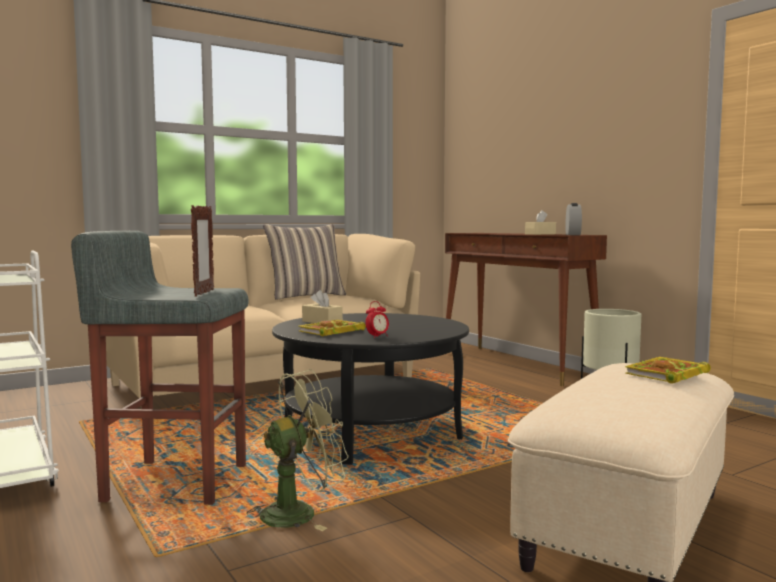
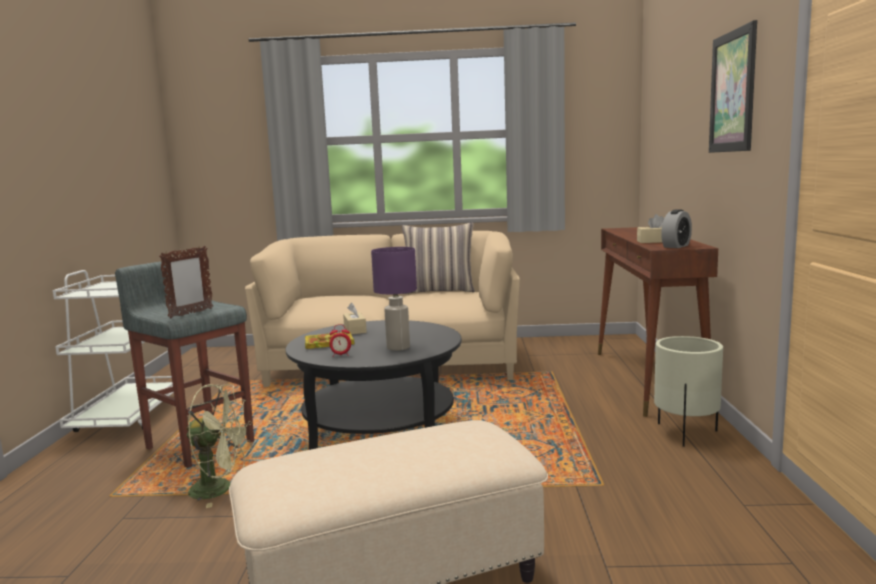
camera: 35 degrees right, 5 degrees up
book [625,357,711,384] -> none
none -> purple table lamp [371,247,417,351]
none -> picture [709,20,757,153]

